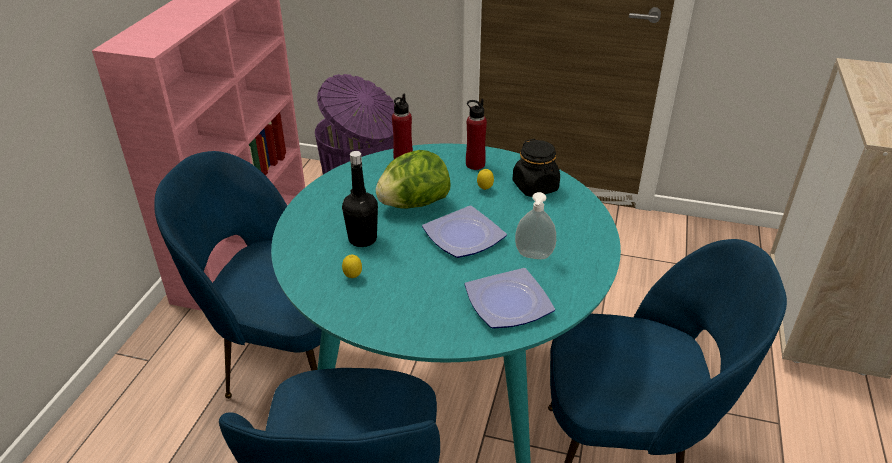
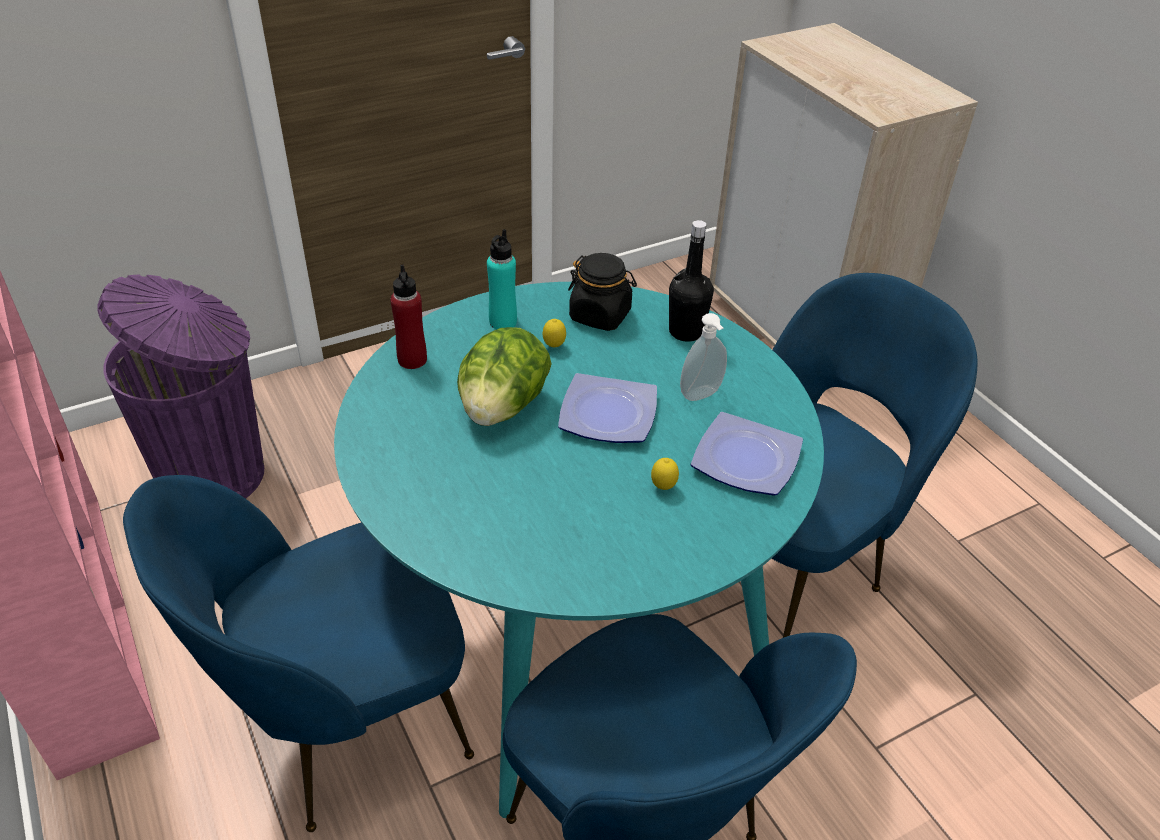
camera: 45 degrees left, 5 degrees up
black bottle [342,151,378,247] -> black bottle moved to [669,220,714,342]
lemon [342,255,362,278] -> lemon moved to [651,458,679,490]
red bottle [466,99,487,170] -> turquoise bottle [487,229,517,329]

